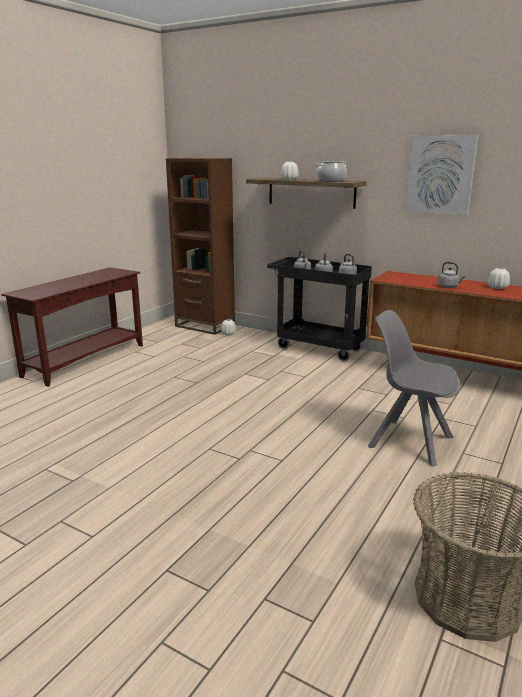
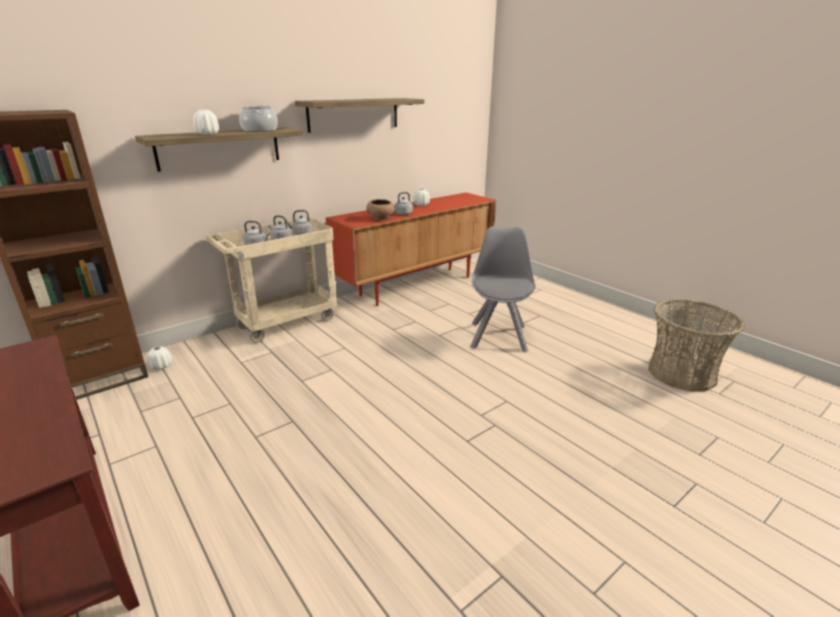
camera: 70 degrees left, 5 degrees up
black cart [267,257,372,361] -> beige cart [206,218,337,343]
grey chair [368,310,460,467] -> grey chair turned 135 degrees clockwise [470,226,536,352]
picture [405,135,478,215] -> shelf [295,98,424,133]
none -> brown bowl [366,199,395,220]

